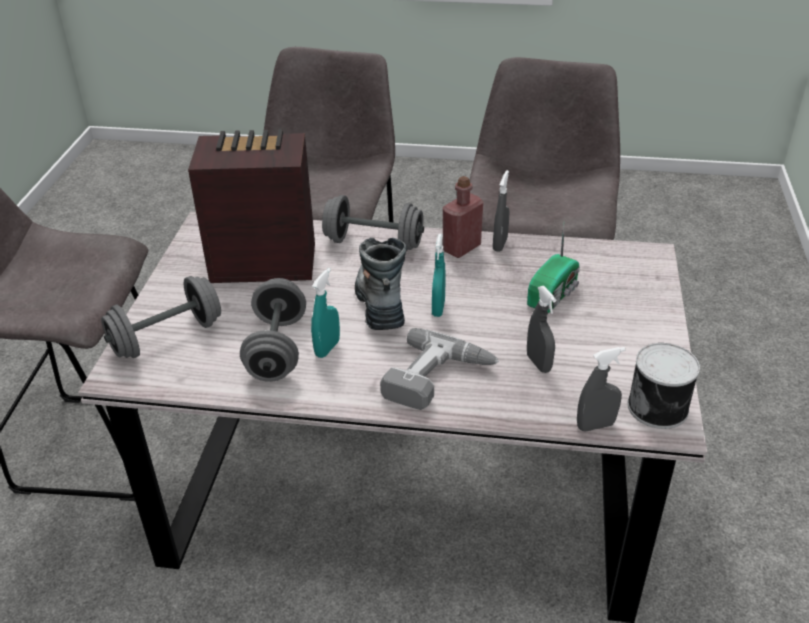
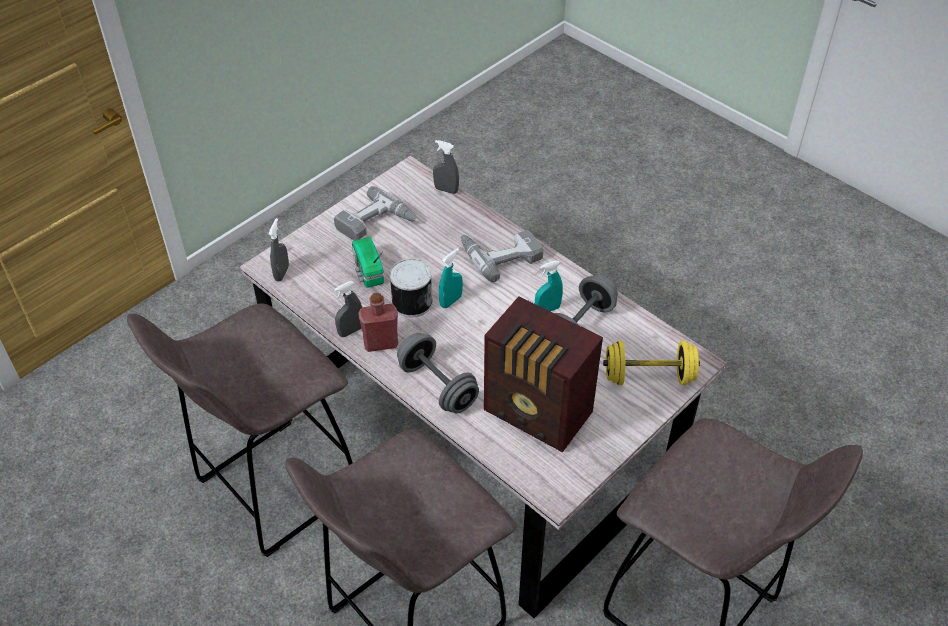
camera: 145 degrees left, 10 degrees up
grey dumbbell [101,276,221,358] -> yellow dumbbell [603,341,700,385]
boot [355,237,407,330] -> none
radio [527,224,580,313] -> radio turned 90 degrees counterclockwise [352,237,385,288]
grey spray bottle [527,286,556,373] -> grey spray bottle moved to [268,218,289,281]
can [628,343,700,429] -> can moved to [389,259,433,317]
none -> power drill [334,186,418,240]

